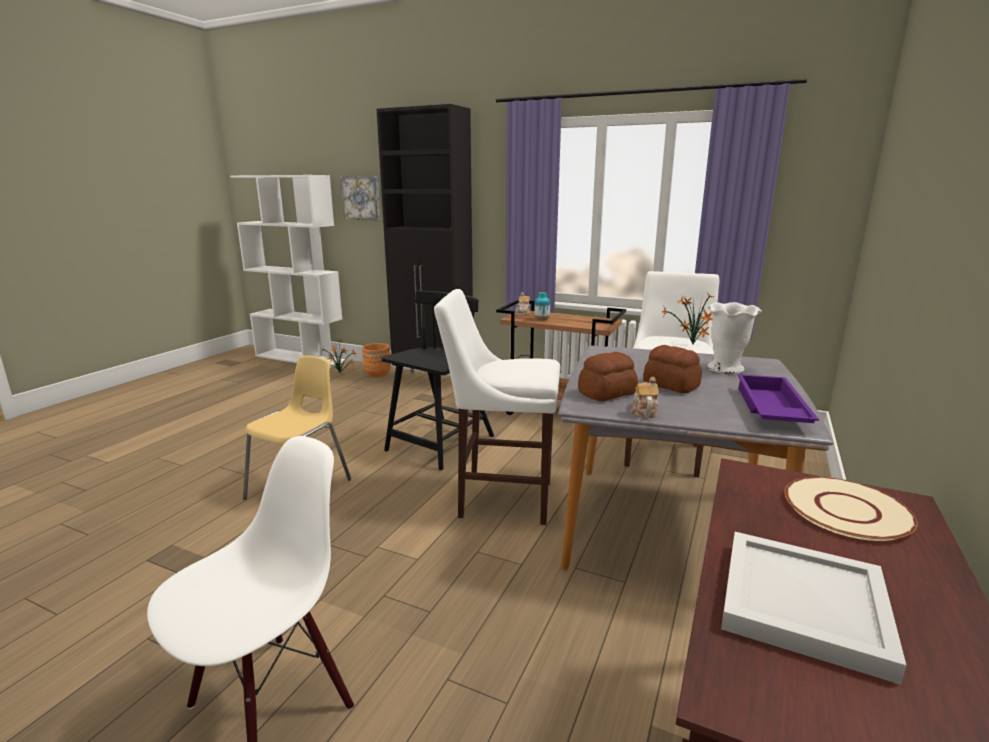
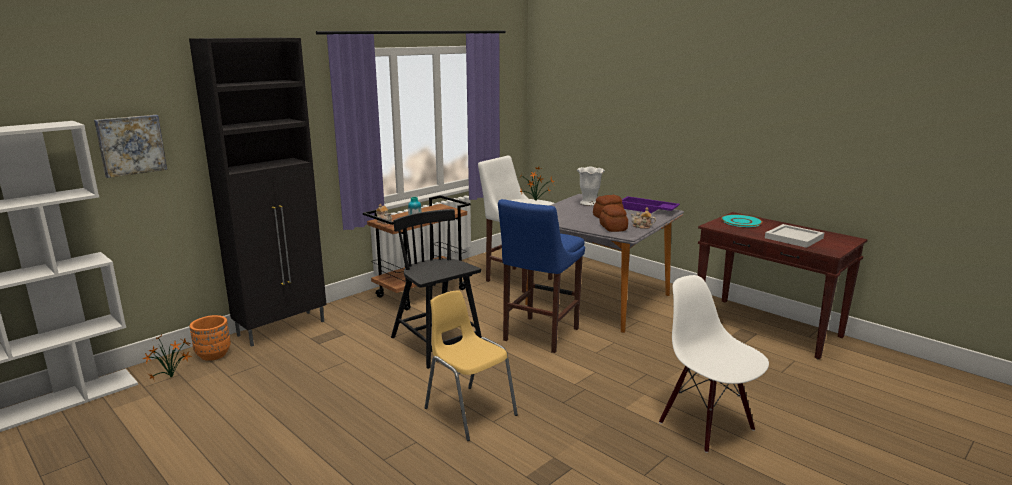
camera: 70 degrees left, 0 degrees up
white stool [434,289,560,525] -> blue stool [498,199,585,353]
beige plate [784,477,918,541] -> turquoise plate [721,215,763,227]

